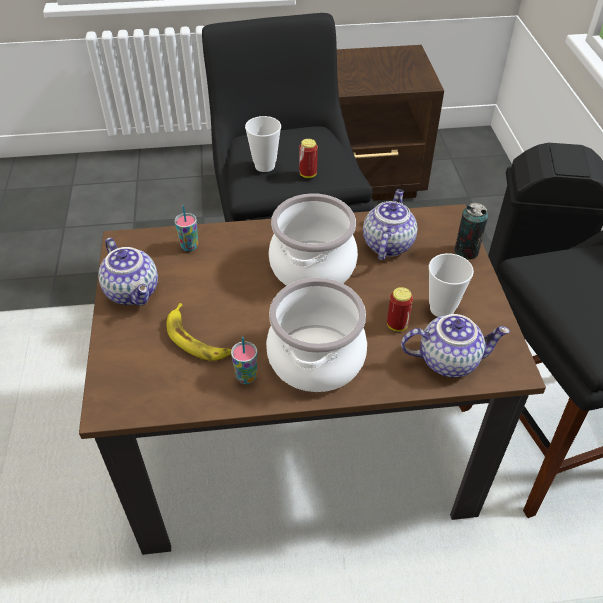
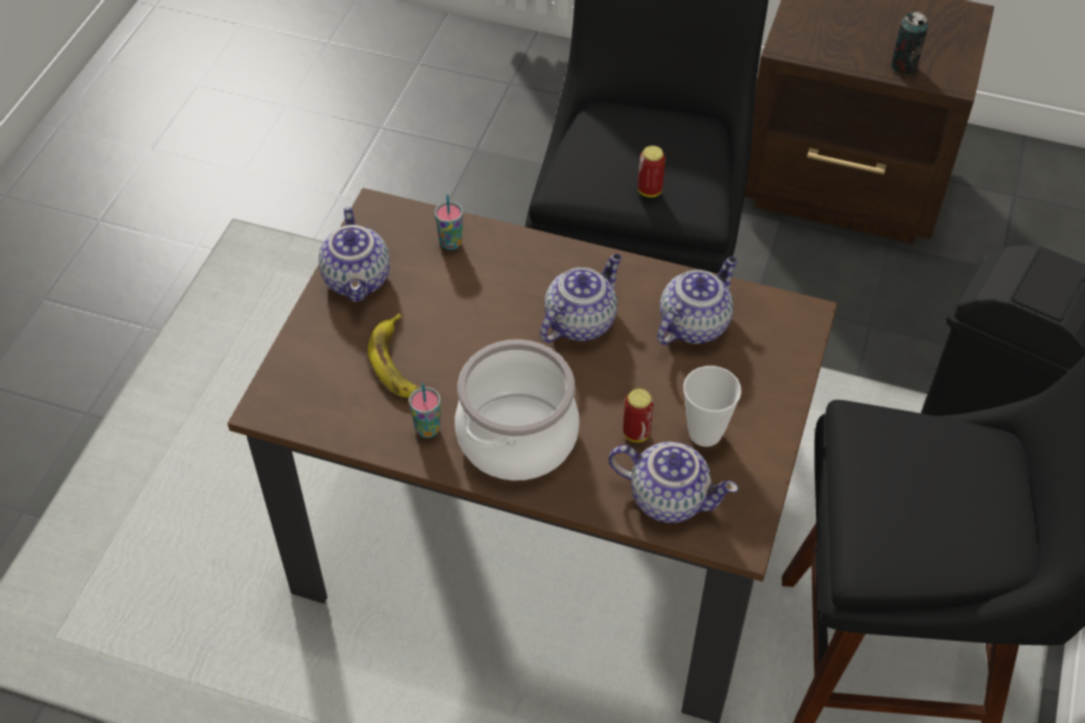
camera: 25 degrees right, 5 degrees up
cup [245,116,281,172] -> none
cooking pot [269,193,358,285] -> teapot [540,254,622,343]
can [454,203,488,259] -> can moved to [890,11,928,75]

